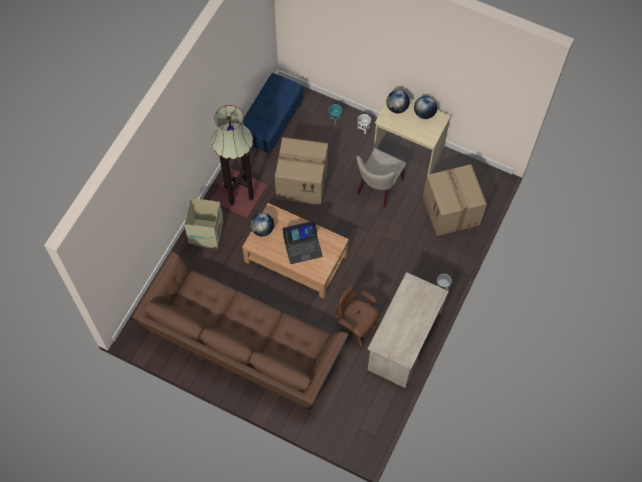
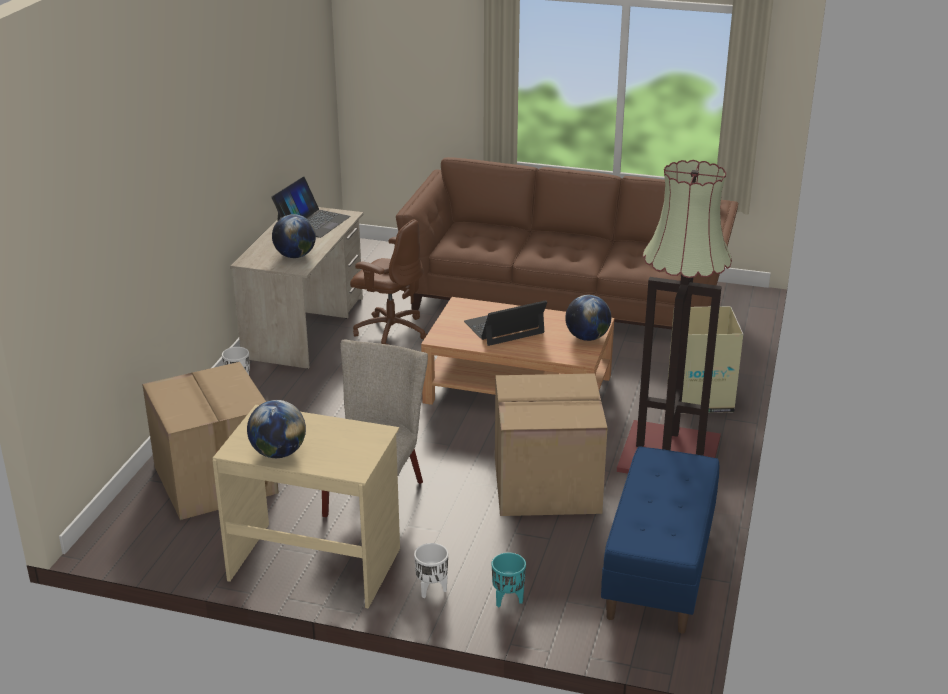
camera: 170 degrees right, 35 degrees down
globe [386,90,410,113] -> globe moved to [272,214,316,258]
none -> laptop [271,177,351,238]

